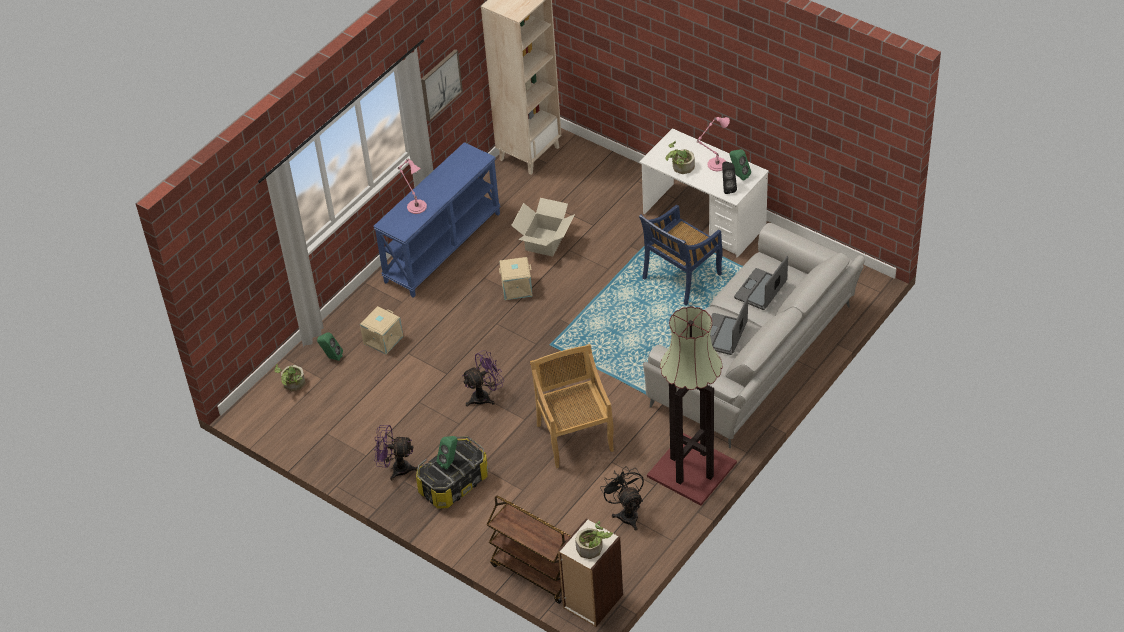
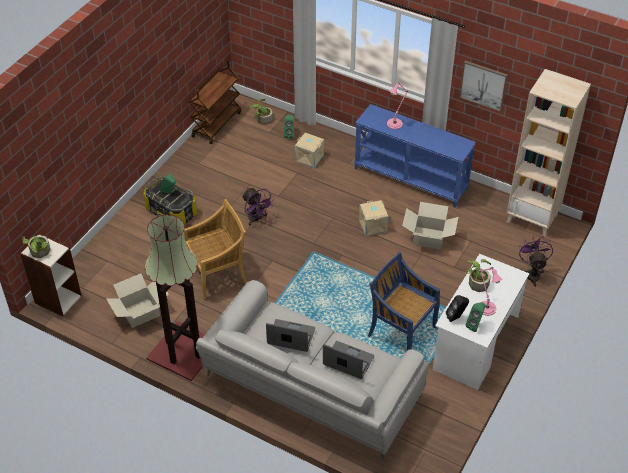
camera: 80 degrees right, 0 degrees up
purple fan [374,425,418,480] -> purple fan moved to [519,236,553,287]
brown cart [486,495,570,604] -> brown cart moved to [189,60,241,144]
black fan [600,466,644,530] -> cardboard box [107,274,169,328]

